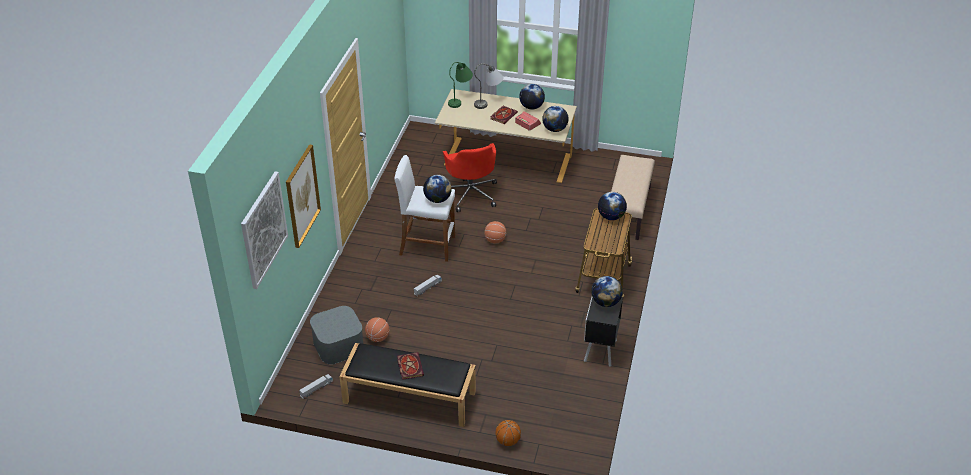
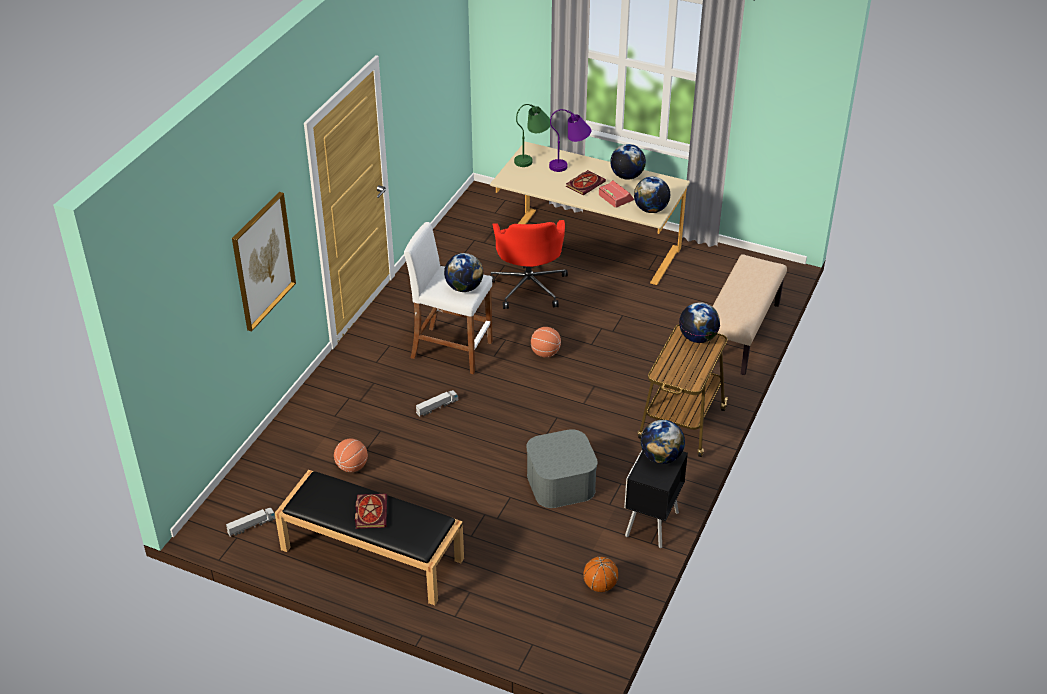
camera: 10 degrees right, 0 degrees up
picture [241,171,288,289] -> none
grey storage box [310,306,363,364] -> grey storage box moved to [526,429,598,508]
grey table lamp [474,64,503,109] -> purple table lamp [549,109,591,172]
basketball [495,420,521,446] -> basketball moved to [584,557,618,592]

